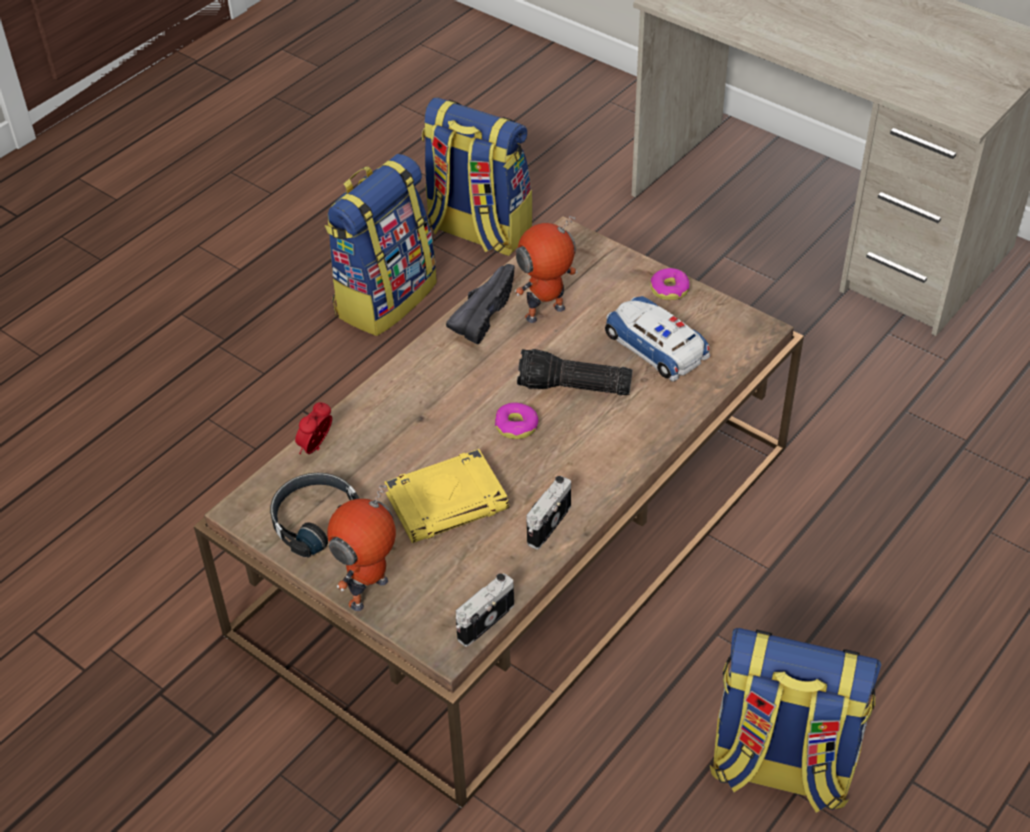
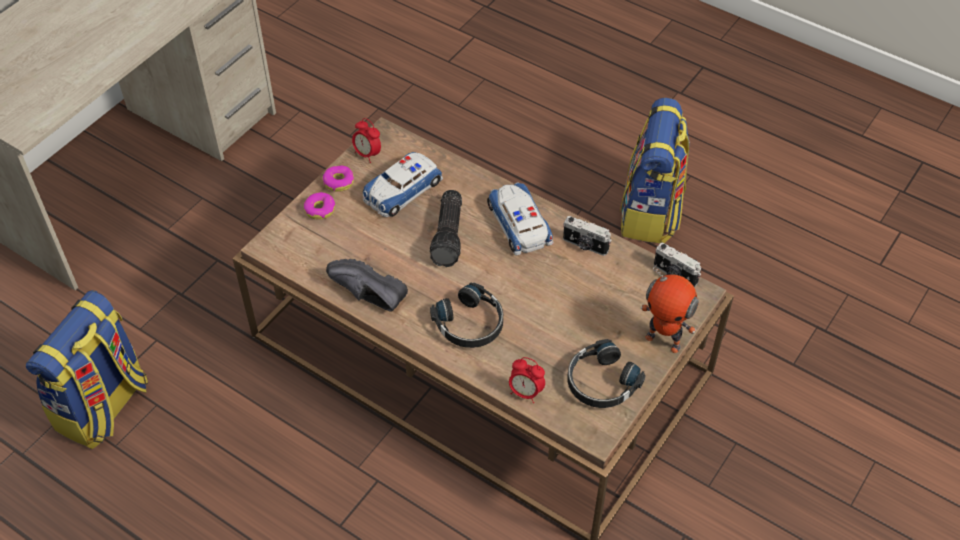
camera: 95 degrees left, 5 degrees up
backpack [324,154,437,336] -> none
yellow book [385,449,510,543] -> none
donut [495,403,538,439] -> donut moved to [304,192,335,220]
toy robot [515,216,578,323] -> none
none -> alarm clock [352,118,381,163]
none -> black headphones [430,283,503,348]
none -> toy car [487,183,554,256]

